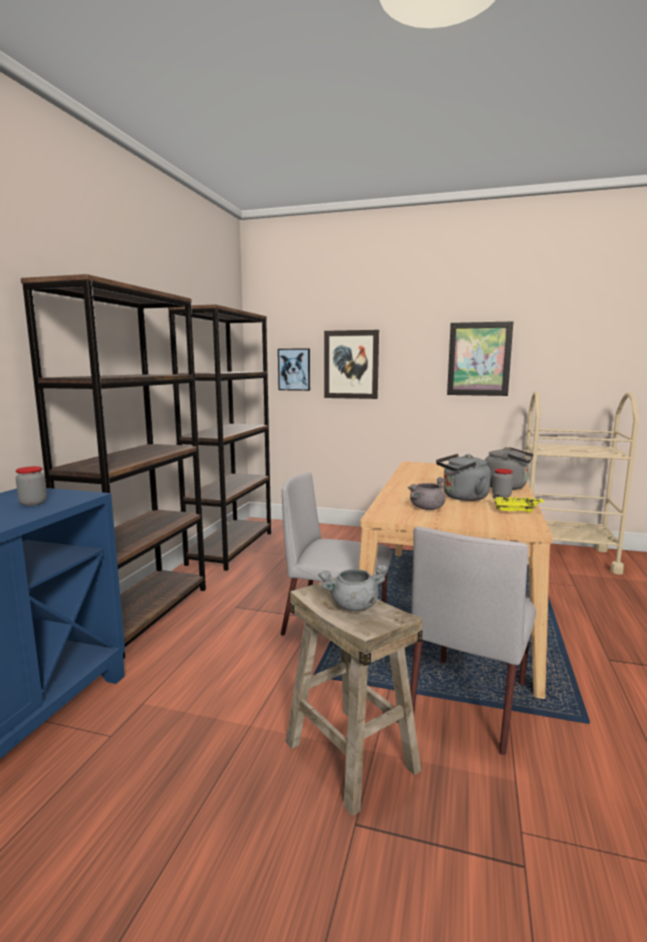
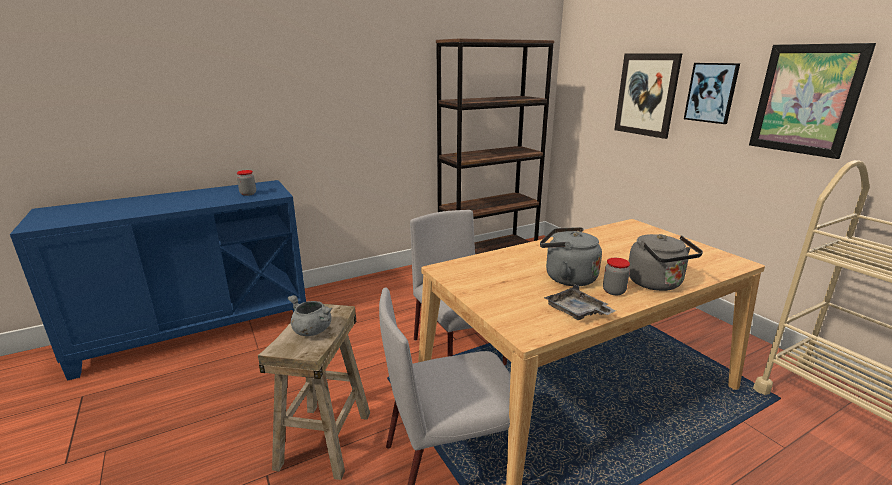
camera: 45 degrees right, 10 degrees up
brown bookcase [21,274,206,659] -> none
picture [278,348,310,391] -> picture moved to [684,63,740,124]
grey cooking pot [408,477,445,510] -> none
yellow tray [493,493,544,513] -> grey tray [544,284,616,320]

